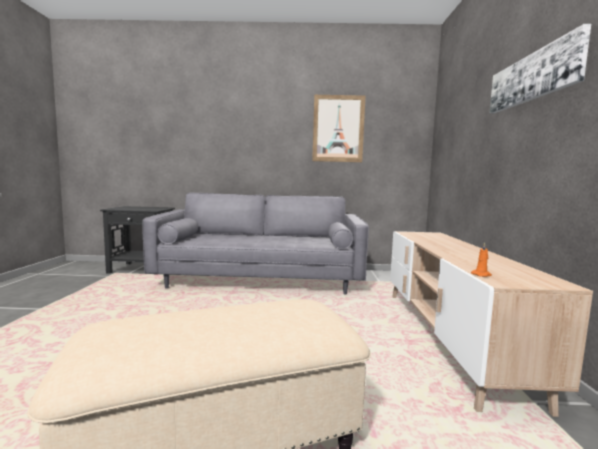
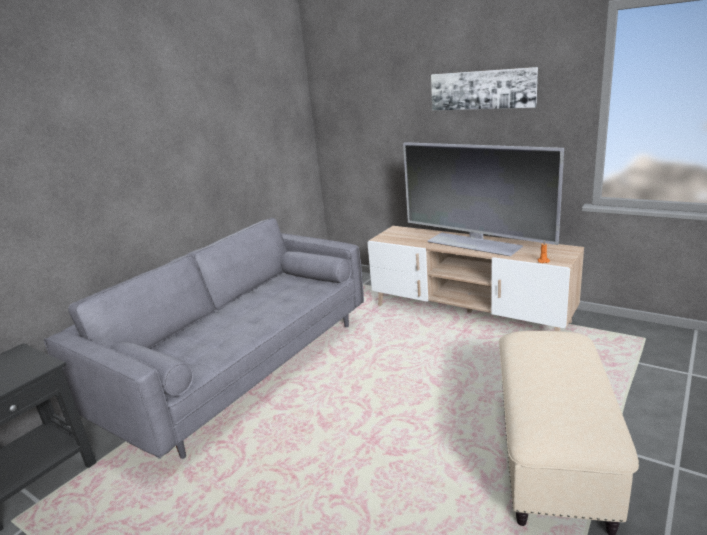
camera: 55 degrees left, 15 degrees up
picture [312,95,365,162] -> none
none -> television [403,142,564,256]

